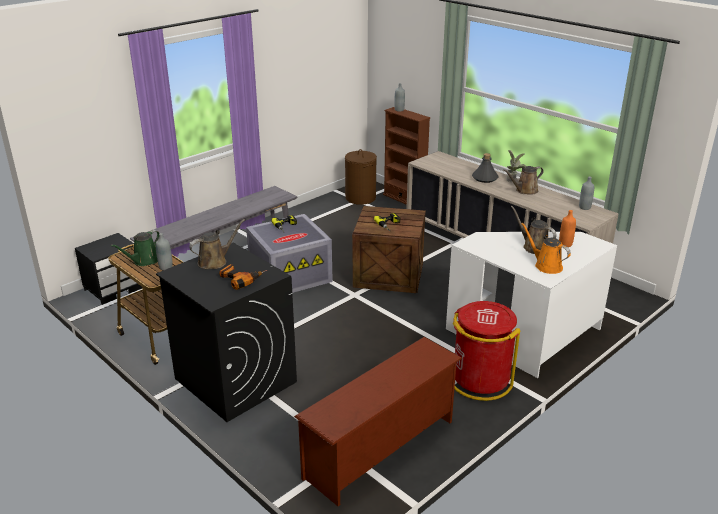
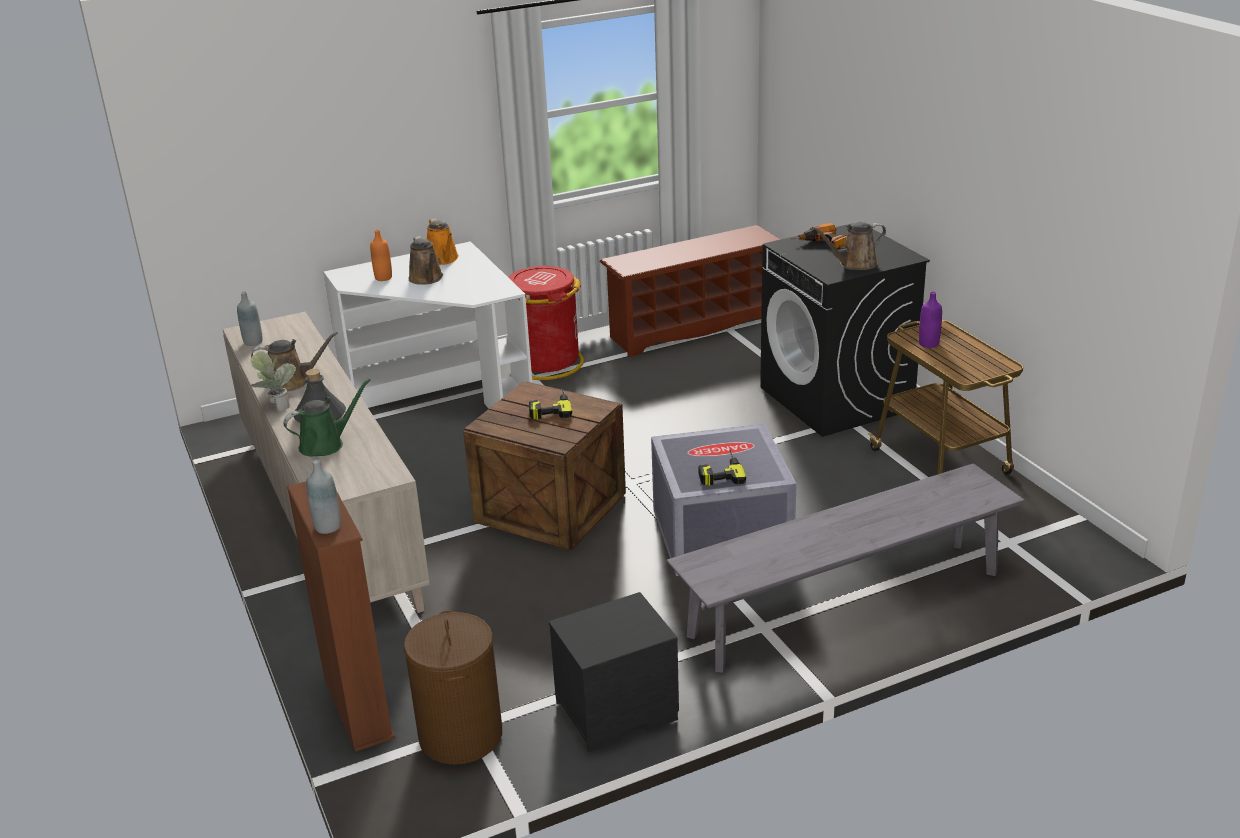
camera: 160 degrees left, 0 degrees up
black nightstand [75,233,142,305] -> black nightstand moved to [549,592,679,752]
green watering can [111,230,159,266] -> green watering can moved to [283,379,371,457]
grey bottle [156,233,173,270] -> purple bottle [919,292,942,348]

